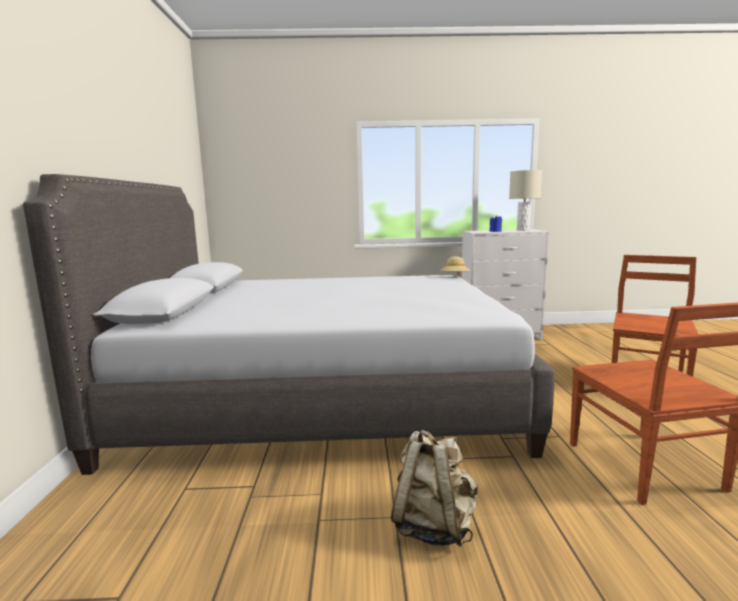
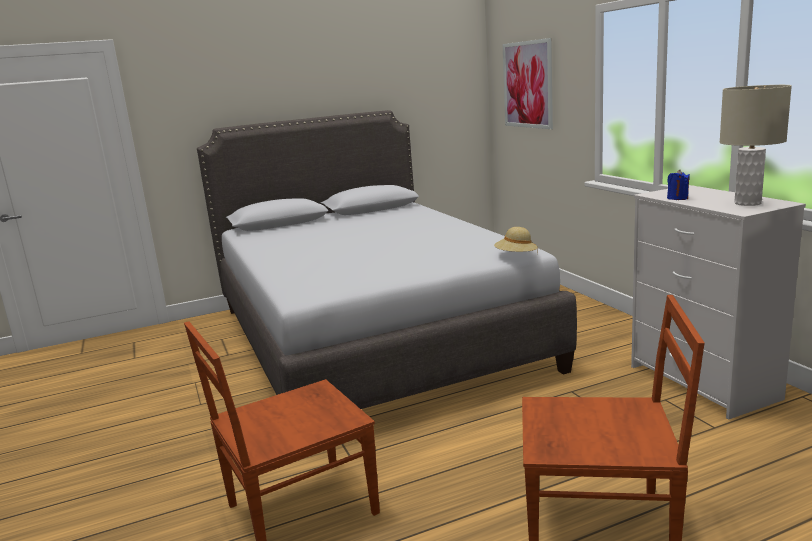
camera: 70 degrees right, 5 degrees up
beige backpack [391,430,478,547] -> none
none -> picture [503,38,553,129]

